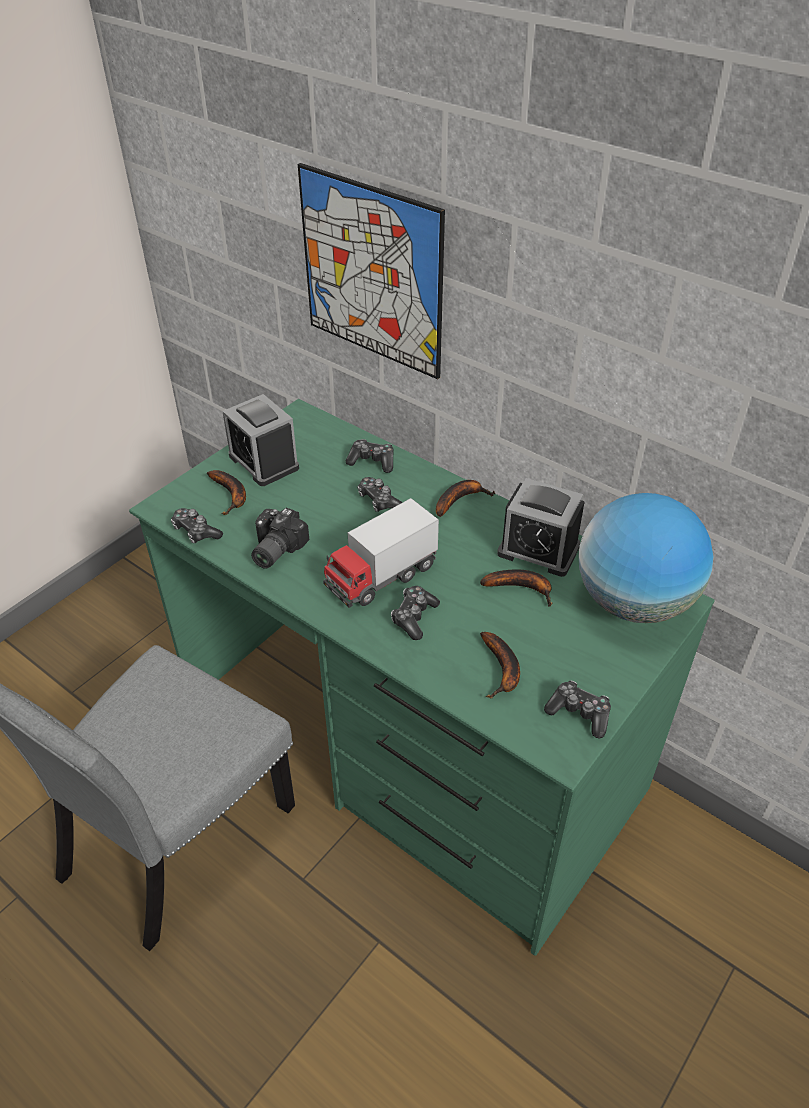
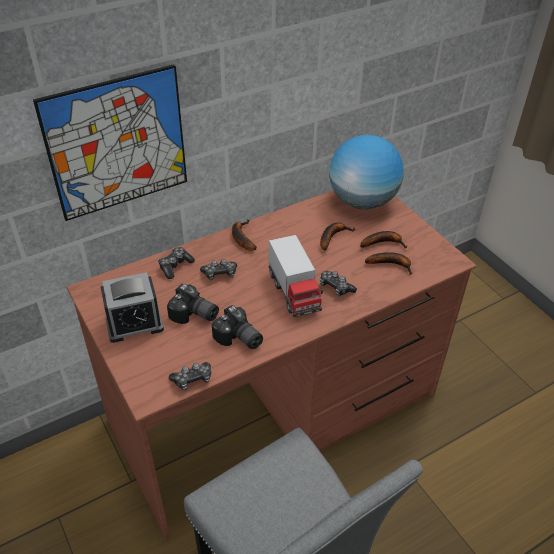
camera: 70 degrees left, 0 degrees up
green desk [129,399,715,956] -> brown desk [66,190,476,540]
banana [207,470,246,515] -> banana moved to [360,231,407,248]
alarm clock [497,478,585,577] -> none
game controller [544,681,611,739] -> none
none -> camera [167,284,219,324]

